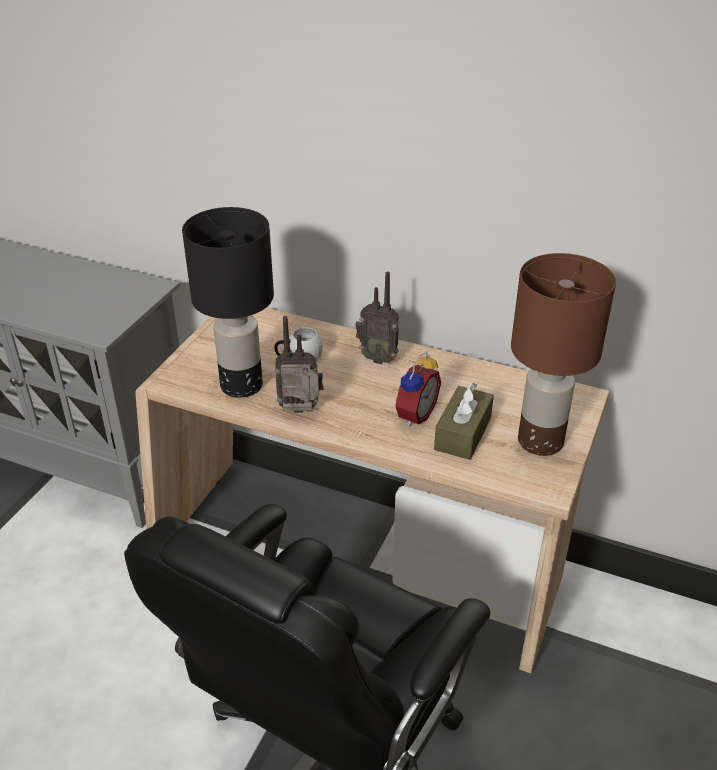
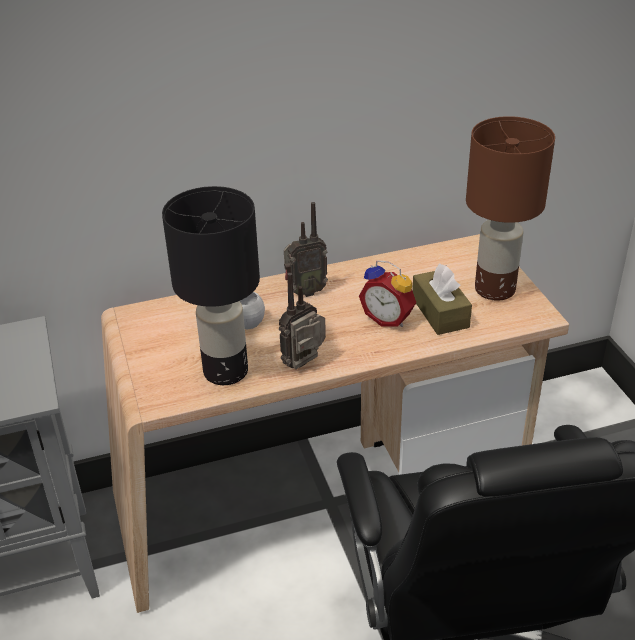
camera: 40 degrees left, 0 degrees up
alarm clock [392,352,441,427] -> alarm clock turned 135 degrees clockwise [359,260,416,327]

